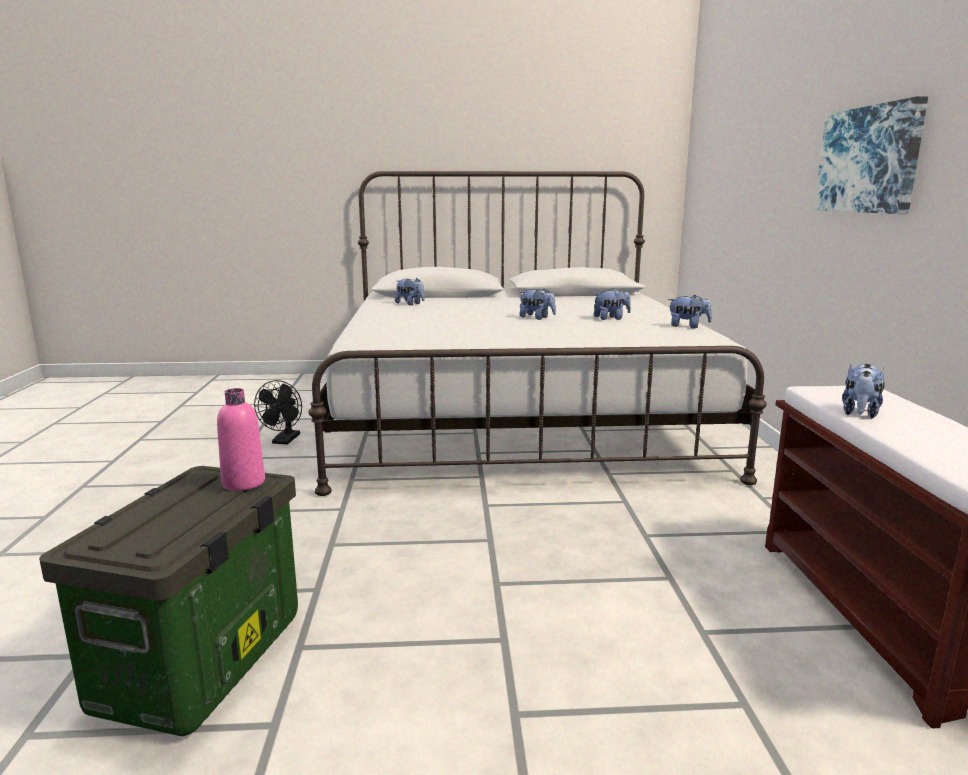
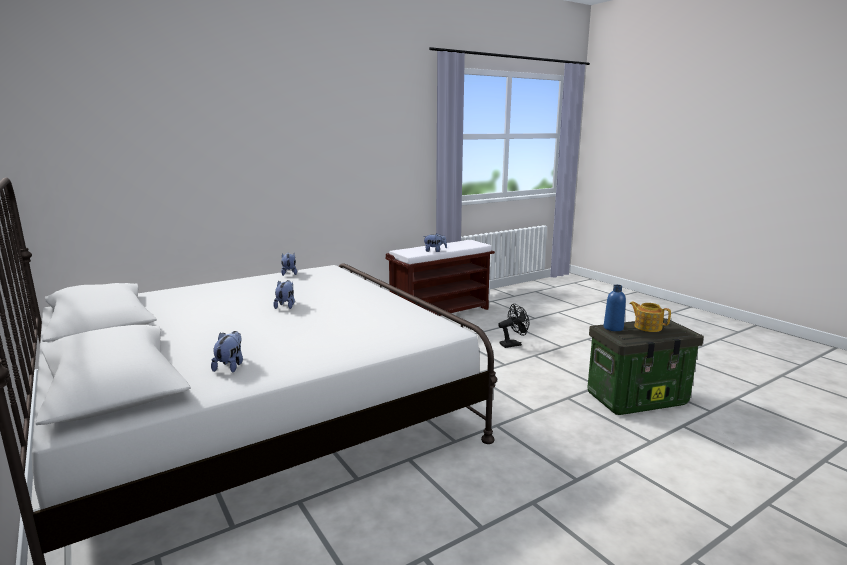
camera: 120 degrees left, 0 degrees up
pink bottle [217,388,265,491] -> blue bottle [604,285,626,331]
black fan [254,380,302,444] -> black fan moved to [498,303,529,348]
plush toy [594,288,631,320] -> none
picture [814,96,928,214] -> none
none -> teapot [629,301,671,332]

